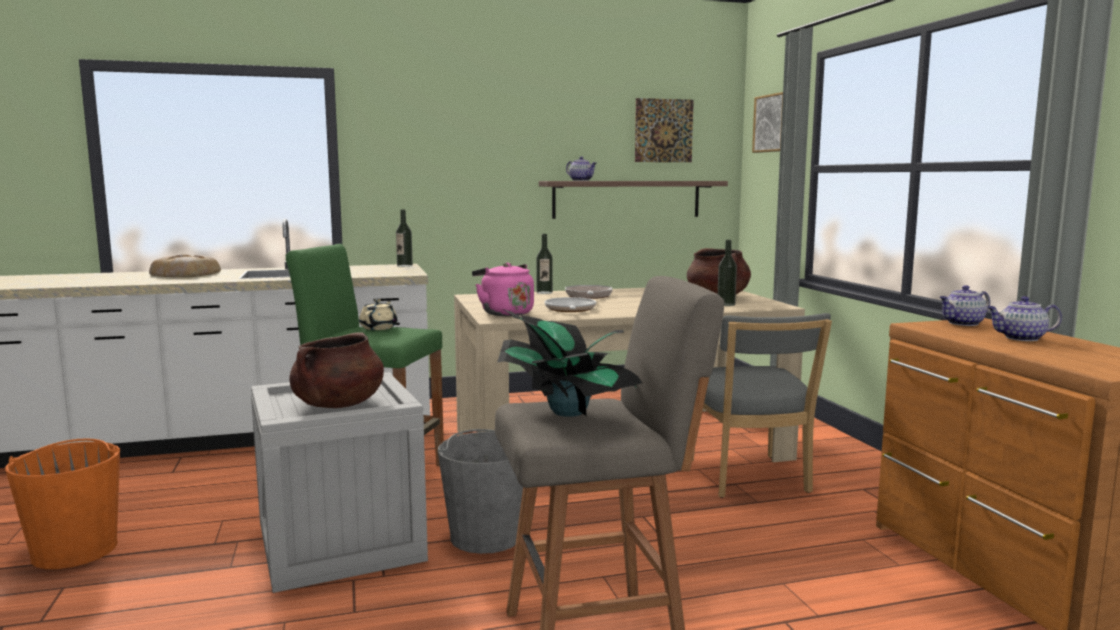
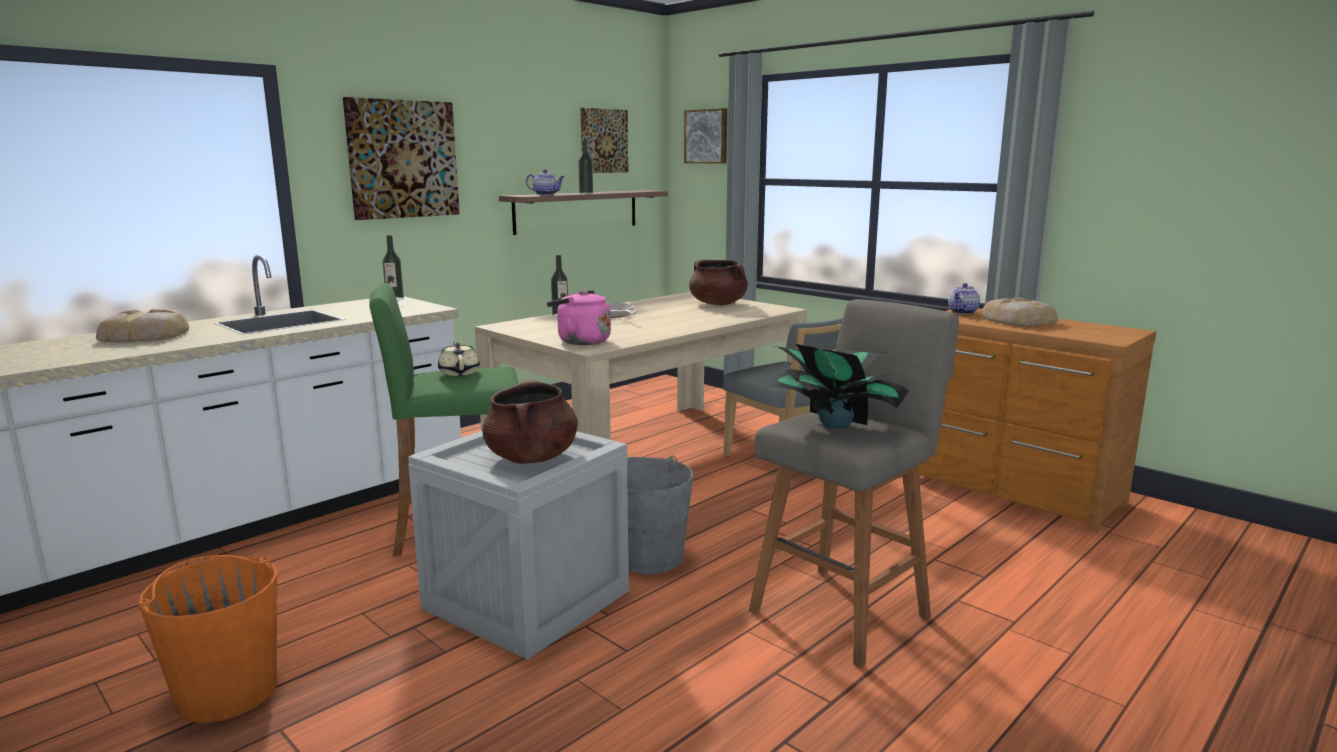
camera: 30 degrees left, 5 degrees up
frying pan [545,297,596,312] -> none
bottle [718,240,737,306] -> bottle moved to [578,140,593,194]
teapot [987,296,1062,341] -> bread [981,298,1058,326]
none -> picture [343,97,460,220]

